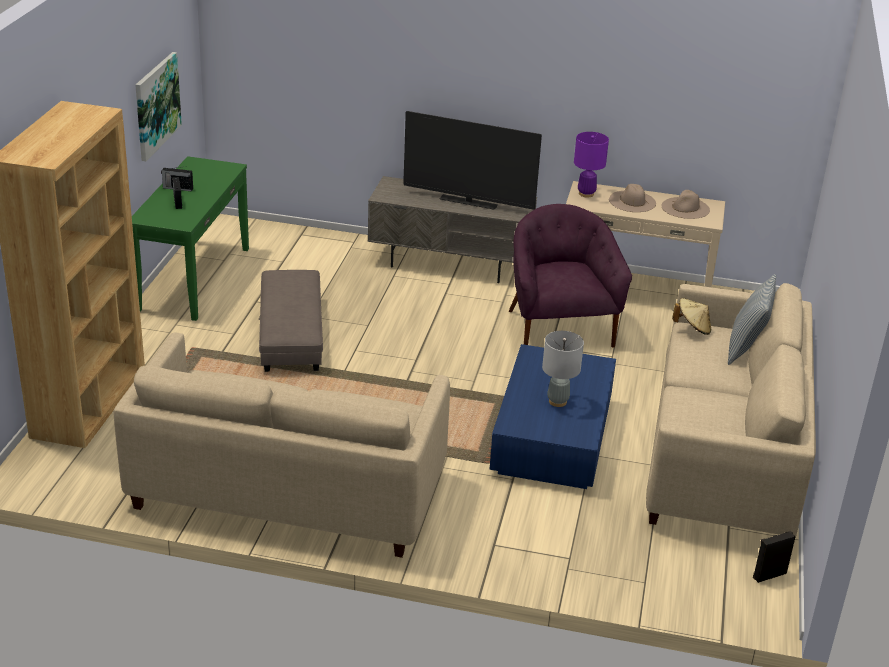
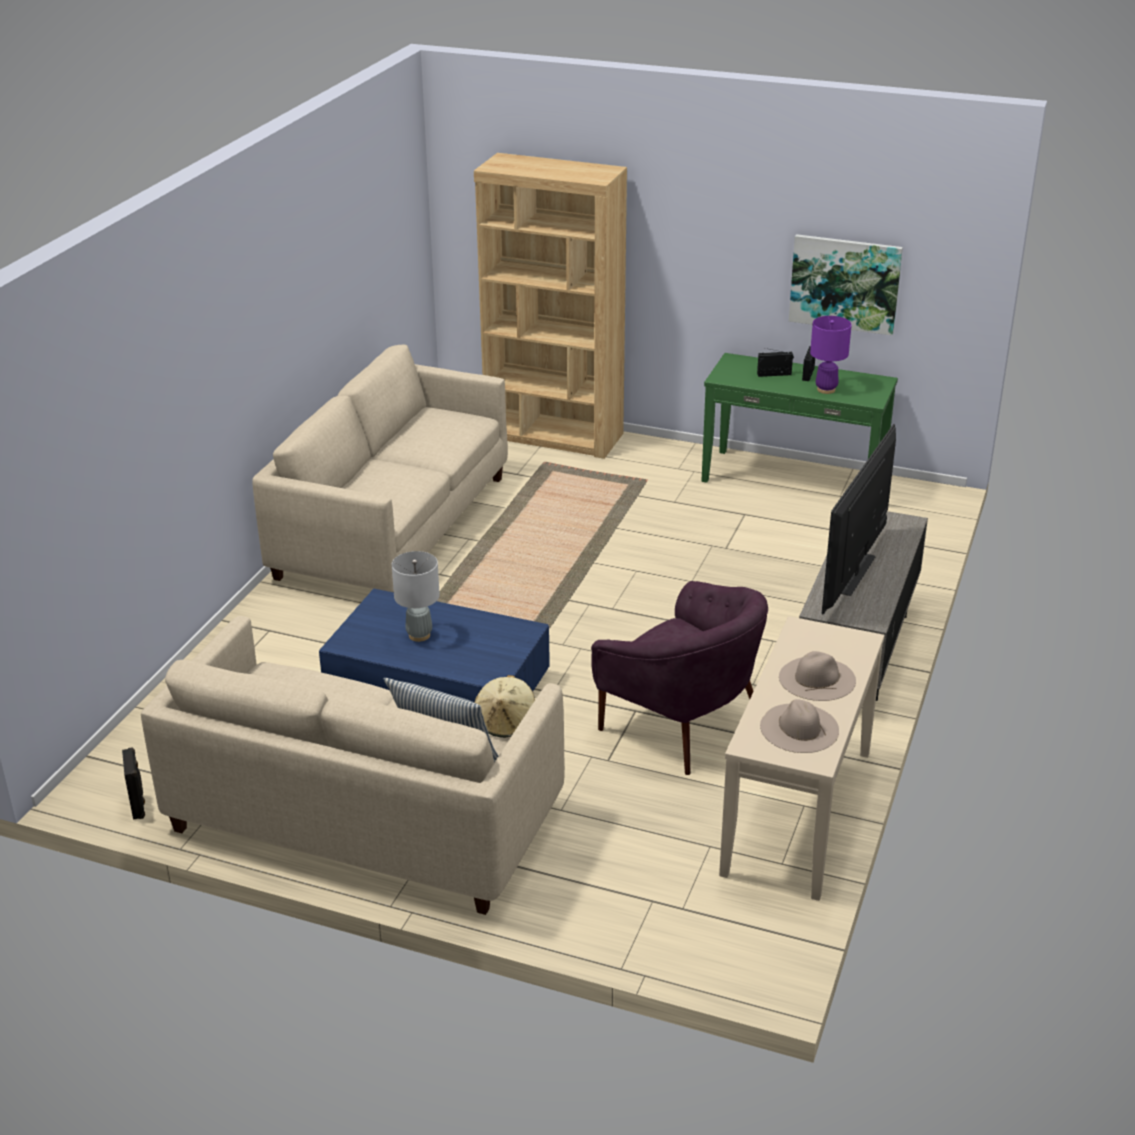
camera: 100 degrees right, 0 degrees up
grey ottoman [259,270,323,372] -> none
purple armchair [509,204,632,348] -> purple armchair turned 45 degrees clockwise [591,581,768,775]
purple table lamp [574,132,609,198] -> purple table lamp moved to [810,316,852,394]

